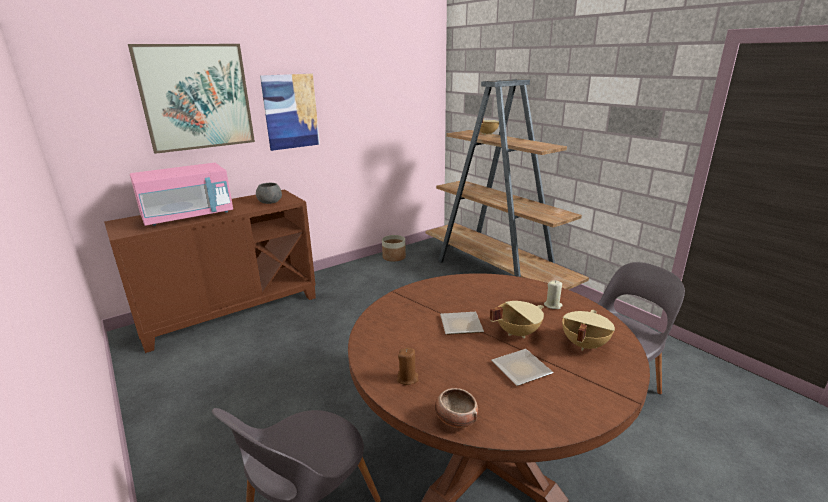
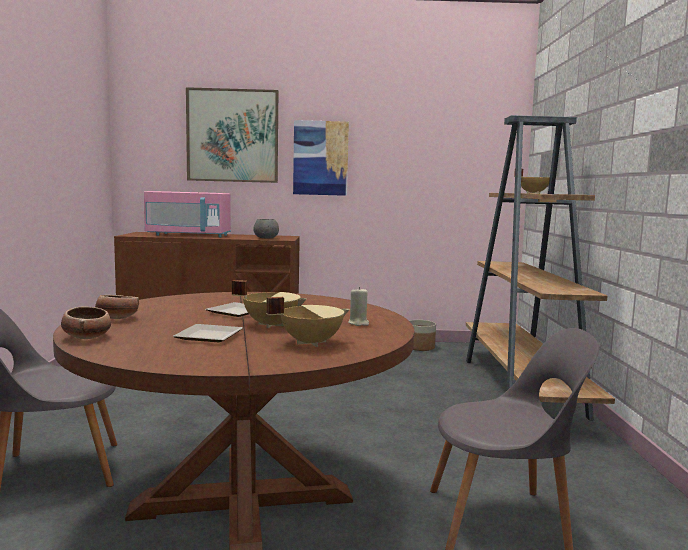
camera: 35 degrees right, 15 degrees down
brown candle [397,348,418,385] -> bowl [95,295,139,319]

